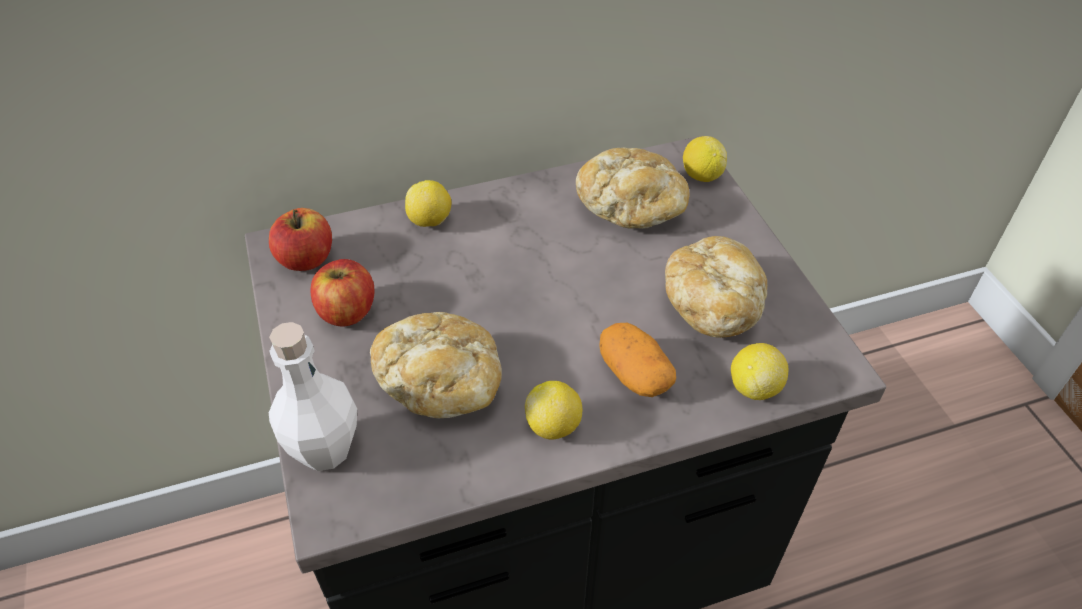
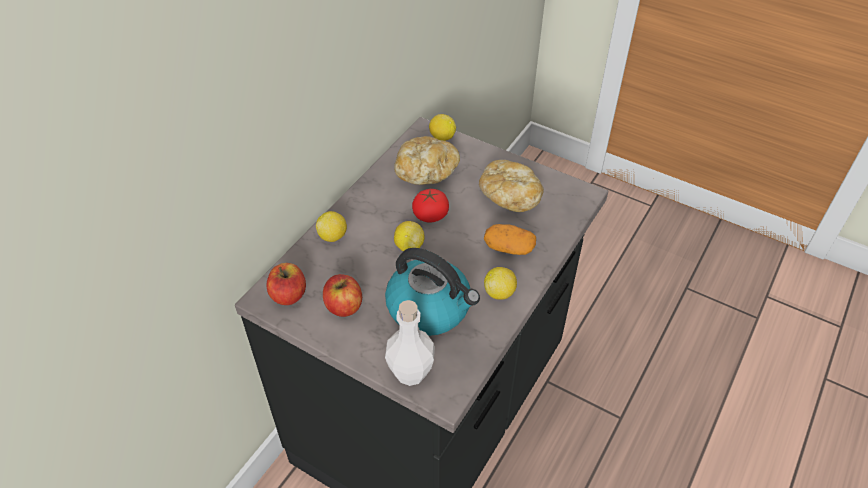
camera: 40 degrees left, 0 degrees up
bread [370,312,502,418] -> kettle [385,248,480,336]
lemon [731,343,788,400] -> lemon moved to [394,221,425,251]
none -> tomato [412,189,449,223]

